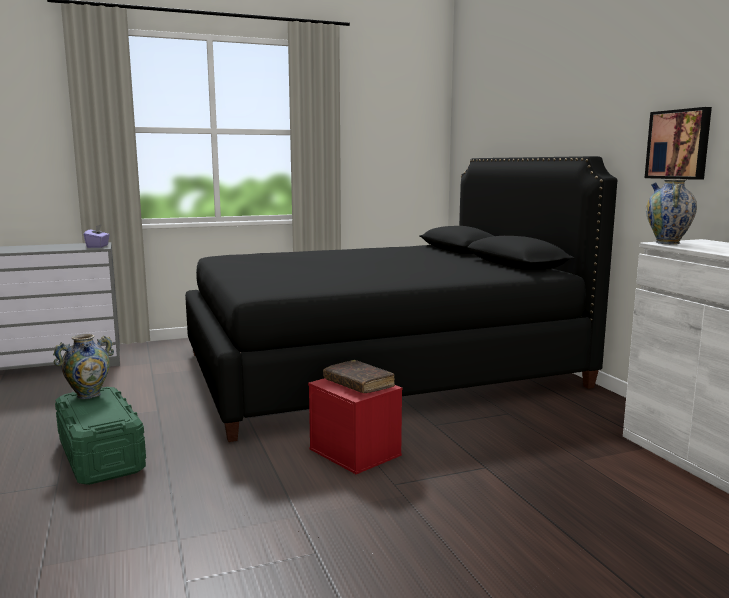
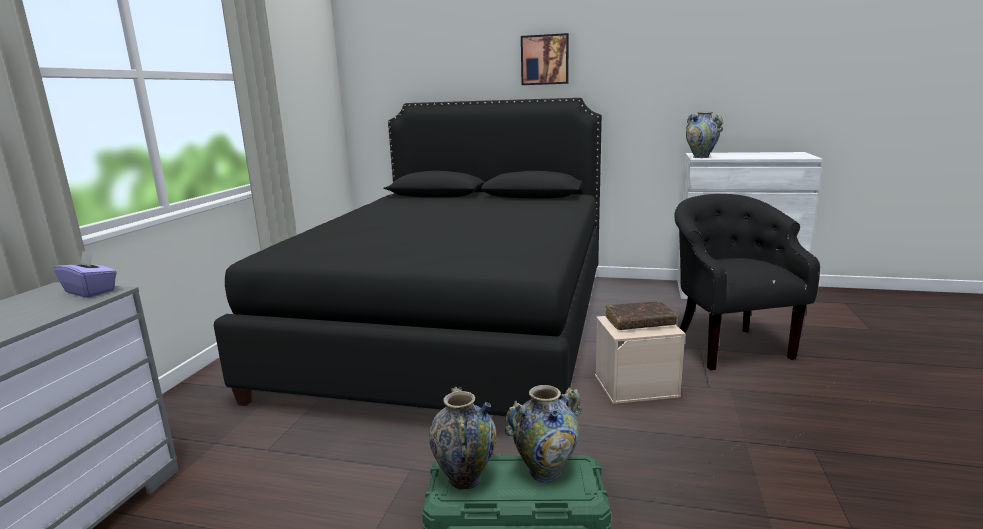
camera: 55 degrees left, 5 degrees up
red storage box [308,378,403,474] -> beige storage box [595,316,686,404]
picture [645,107,712,180] -> picture moved to [521,33,569,85]
none -> vase [505,385,582,482]
none -> black armchair [675,194,820,370]

